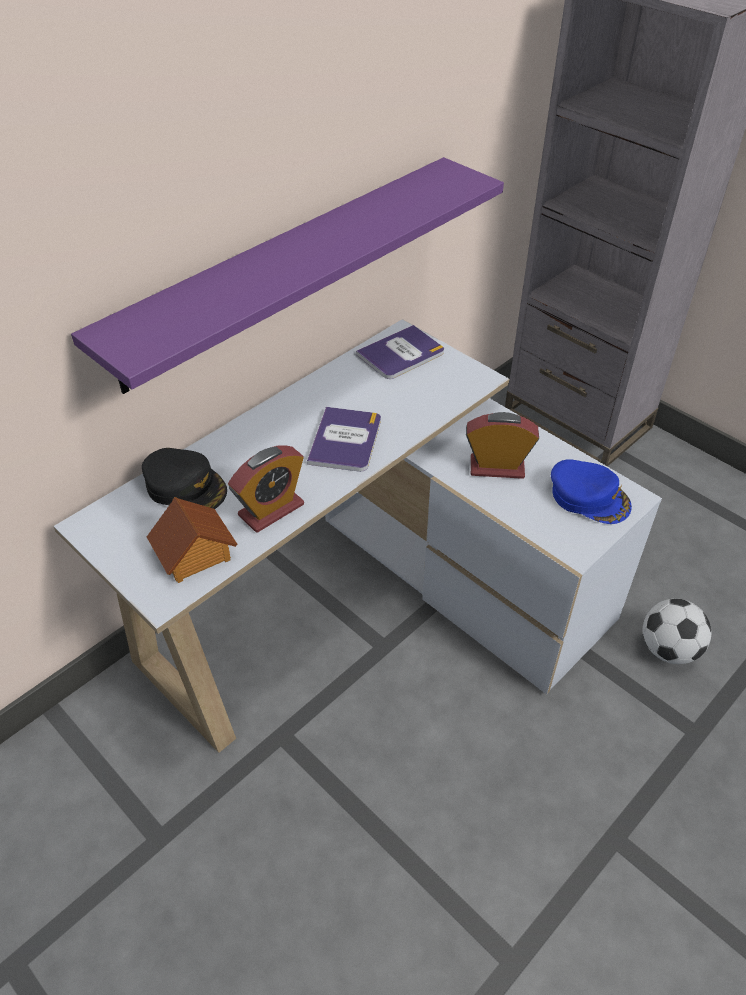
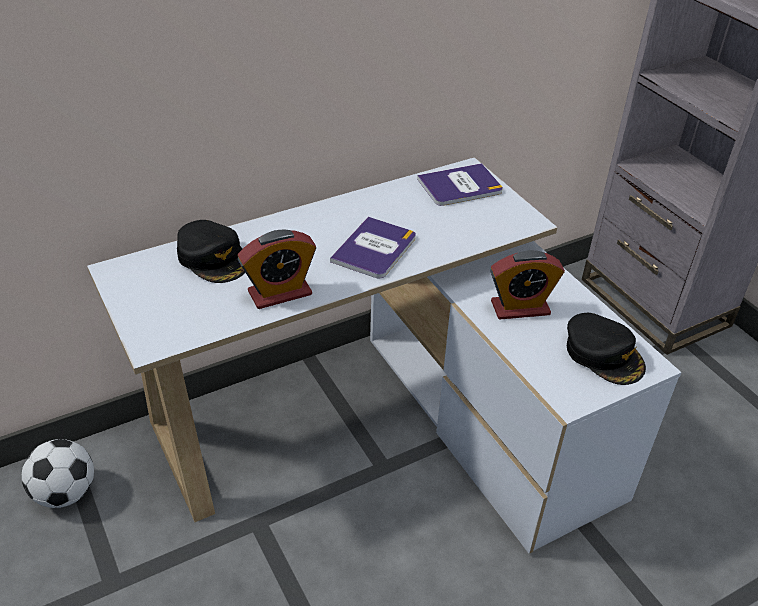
camera: 15 degrees right, 5 degrees down
purple shelf [71,157,504,394] -> none
toy house [147,497,237,583] -> none
alarm clock [466,412,539,479] -> alarm clock turned 150 degrees clockwise [490,250,565,320]
blue cap [551,459,632,524] -> black cap [567,313,646,385]
football [643,599,711,664] -> football moved to [22,439,94,508]

